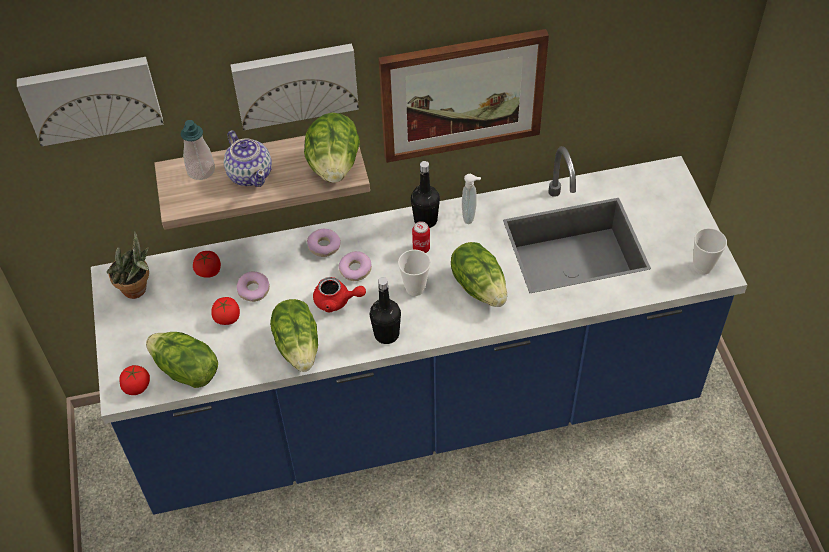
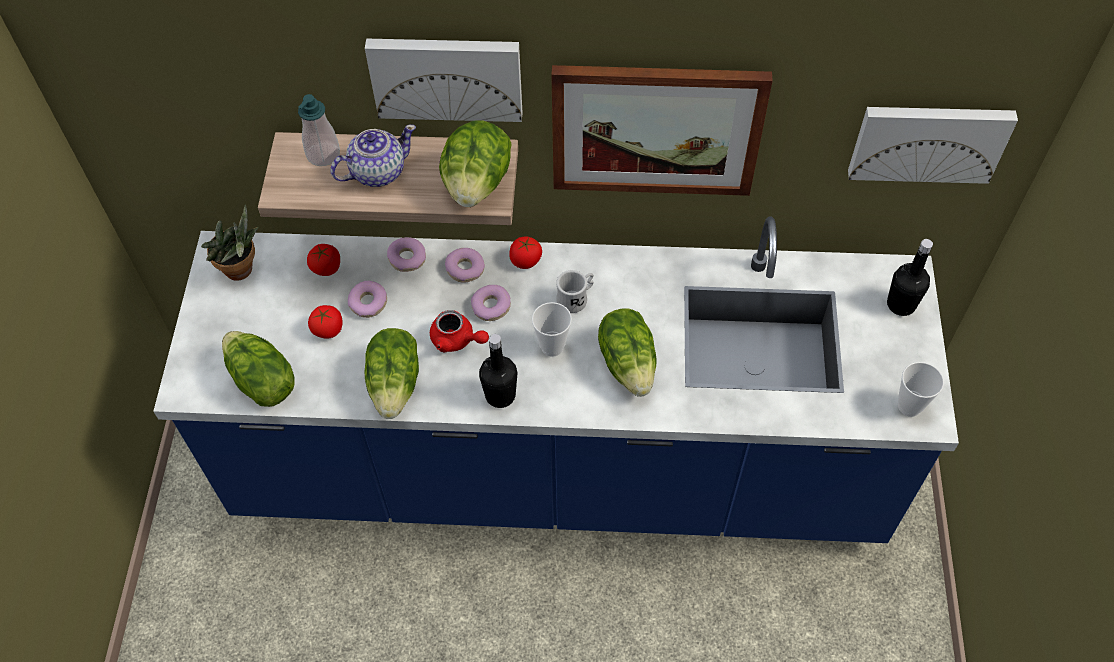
camera: 15 degrees right, 5 degrees up
picture [17,57,163,147] -> picture moved to [848,107,1018,184]
tomato [119,365,150,395] -> tomato moved to [510,237,542,269]
teapot [224,130,272,187] -> teapot turned 105 degrees counterclockwise [330,124,416,187]
black bottle [411,161,440,228] -> black bottle moved to [887,239,933,316]
can [412,221,430,253] -> white mug [556,270,594,313]
soap dispenser [462,174,481,224] -> none
none -> donut [387,237,426,272]

